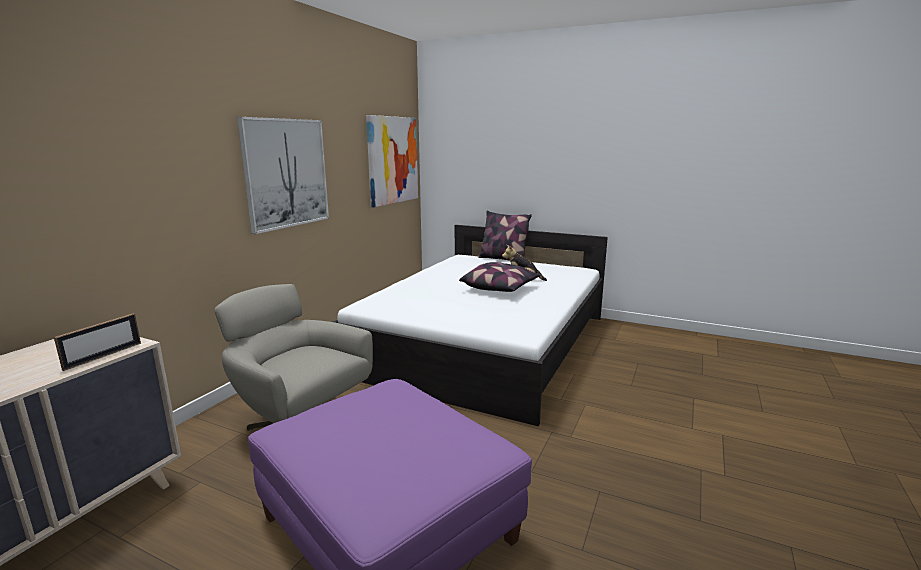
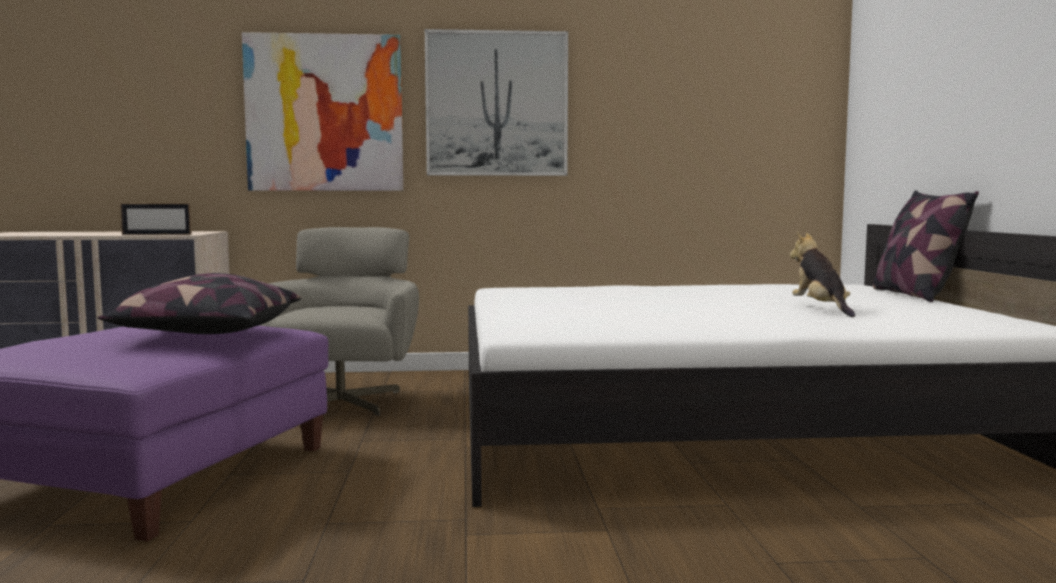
camera: 60 degrees right, 10 degrees down
picture [366,115,418,207] -> picture moved to [242,32,403,191]
pillow [459,262,541,292] -> pillow moved to [97,273,301,334]

